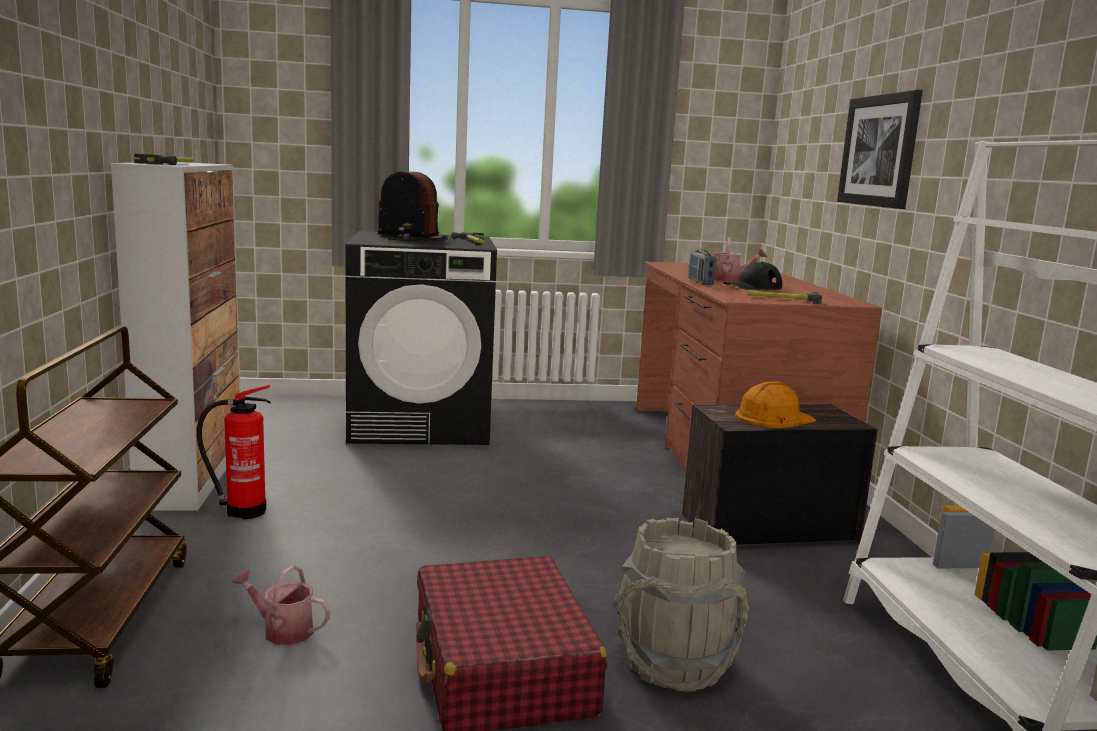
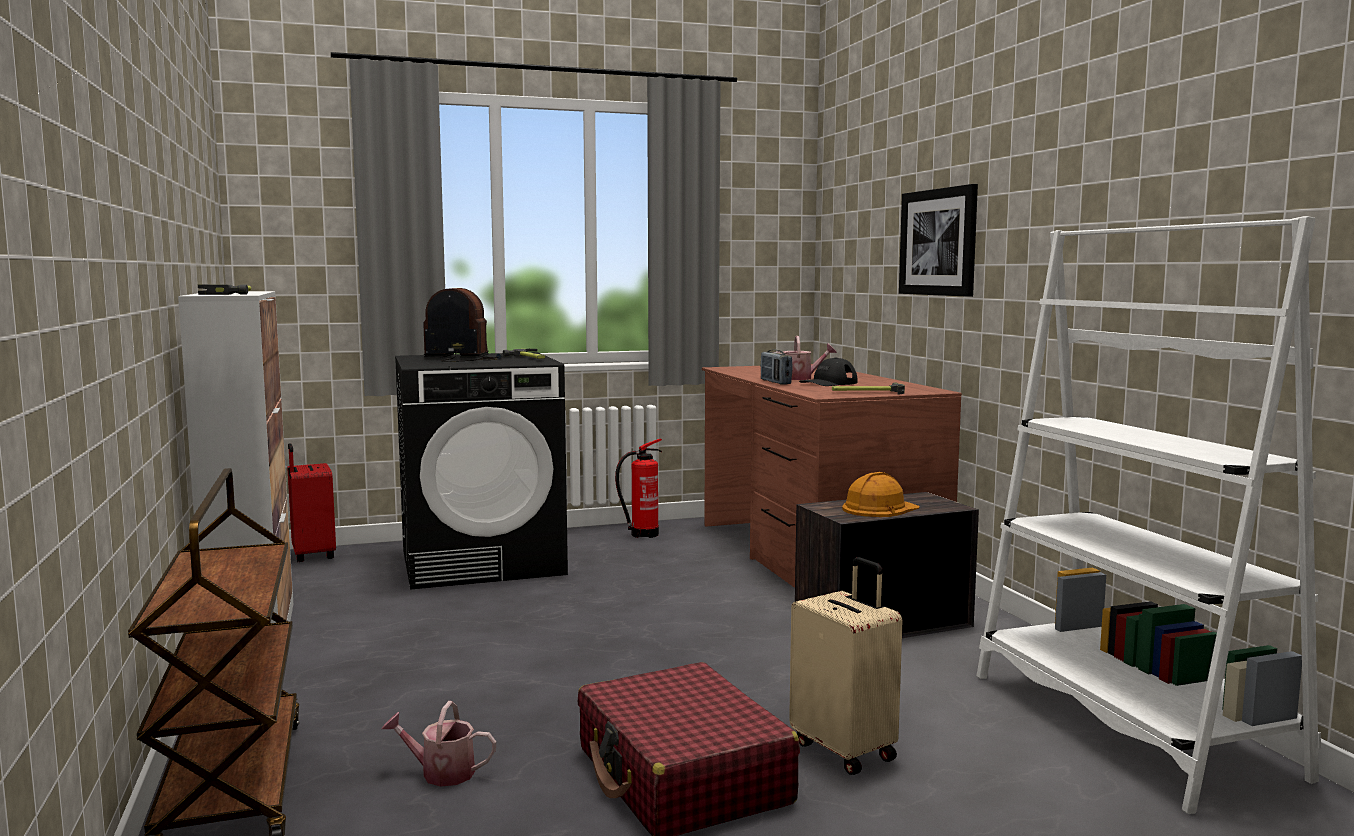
camera: 10 degrees left, 5 degrees down
fire extinguisher [197,385,271,519] -> fire extinguisher moved to [615,439,662,538]
grey bucket [613,518,749,692] -> beige suitcase [789,557,903,775]
none -> red suitcase [287,443,336,562]

